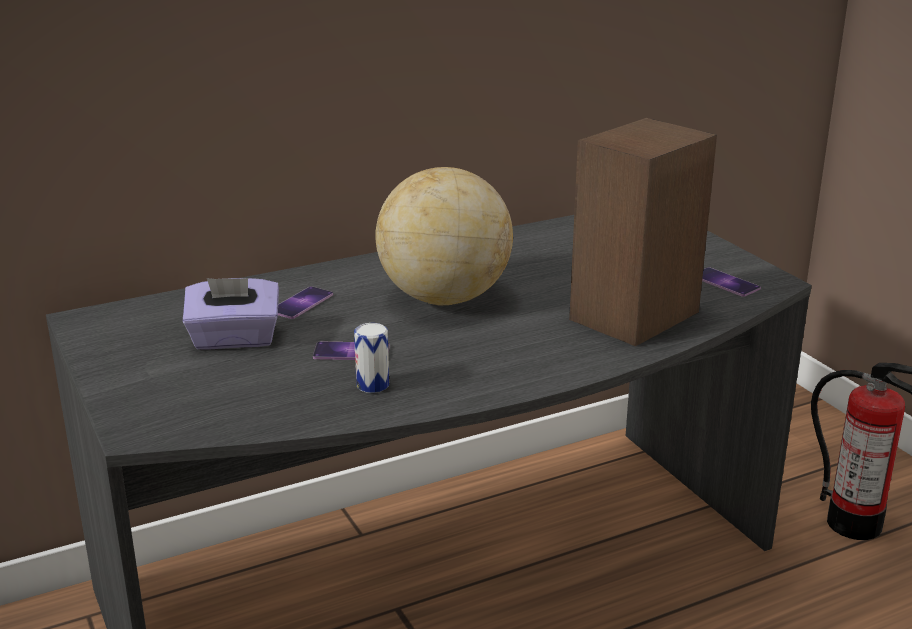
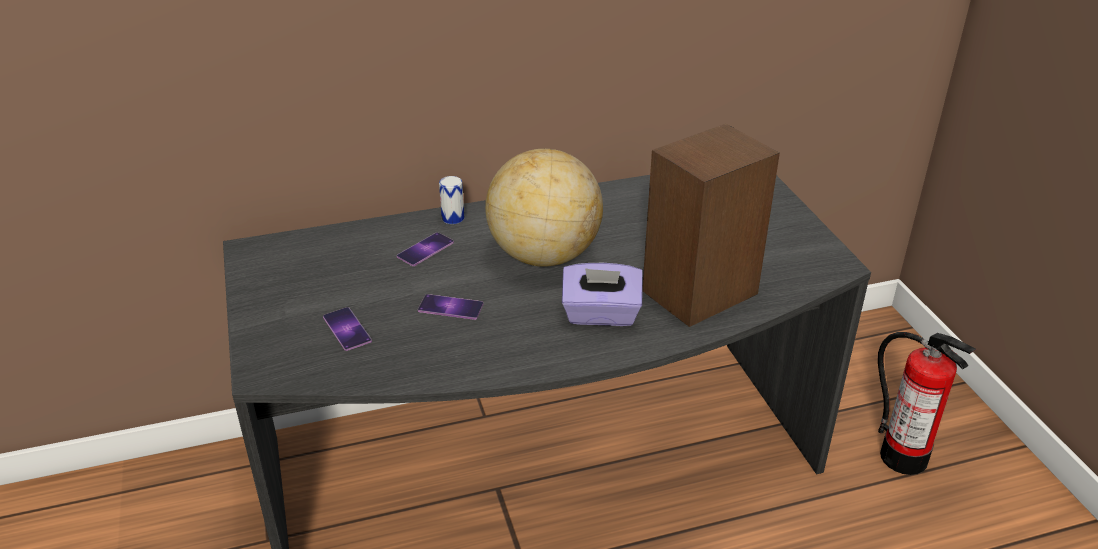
camera: 10 degrees right, 10 degrees up
purple tissue box [182,278,279,350] -> purple tissue box moved to [562,263,643,326]
can [354,323,389,393] -> can moved to [439,176,464,224]
phone [702,267,761,297] -> phone moved to [323,307,372,351]

